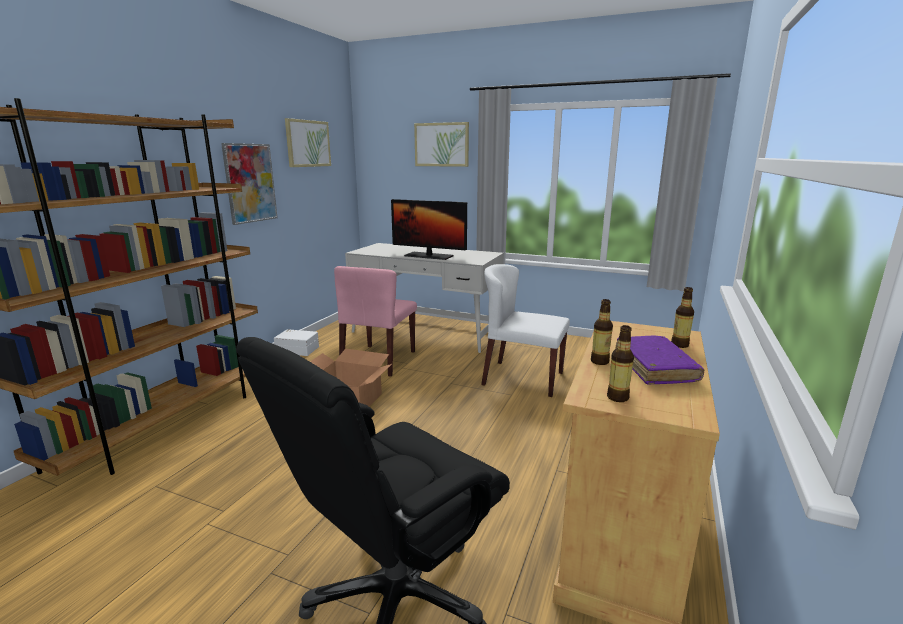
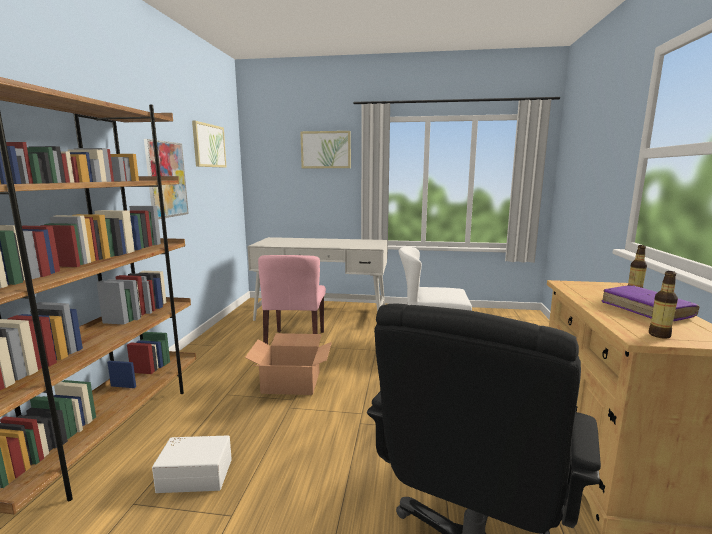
camera: 15 degrees left, 5 degrees down
white storage box [274,329,319,356] -> white storage box moved to [152,435,232,493]
monitor [391,199,467,260] -> none
bottle [591,299,613,365] -> none

